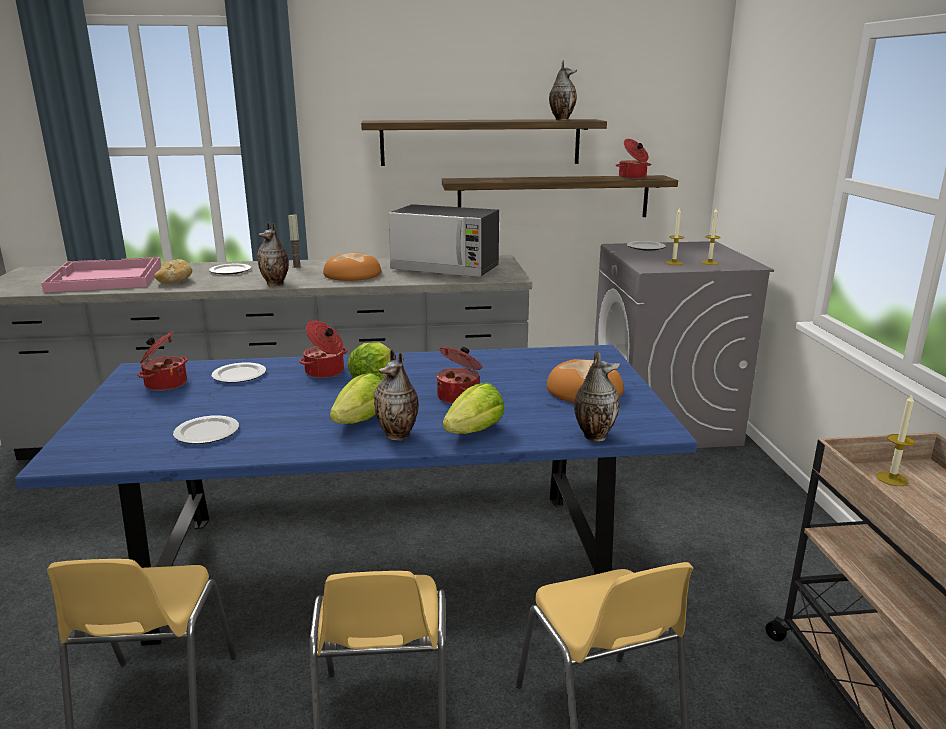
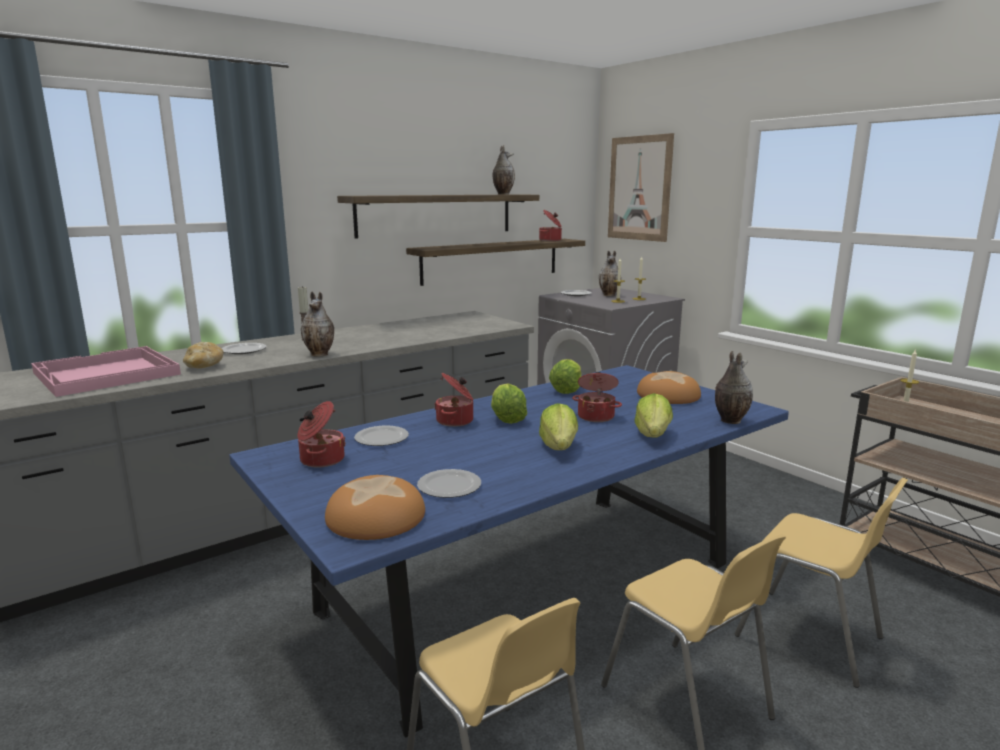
camera: 30 degrees left, 5 degrees down
bread [323,252,381,281] -> bread moved to [325,475,425,540]
vase [374,349,419,441] -> vase moved to [599,251,618,296]
microwave [388,204,499,277] -> none
none -> lettuce [549,359,582,394]
none -> picture [608,133,674,242]

